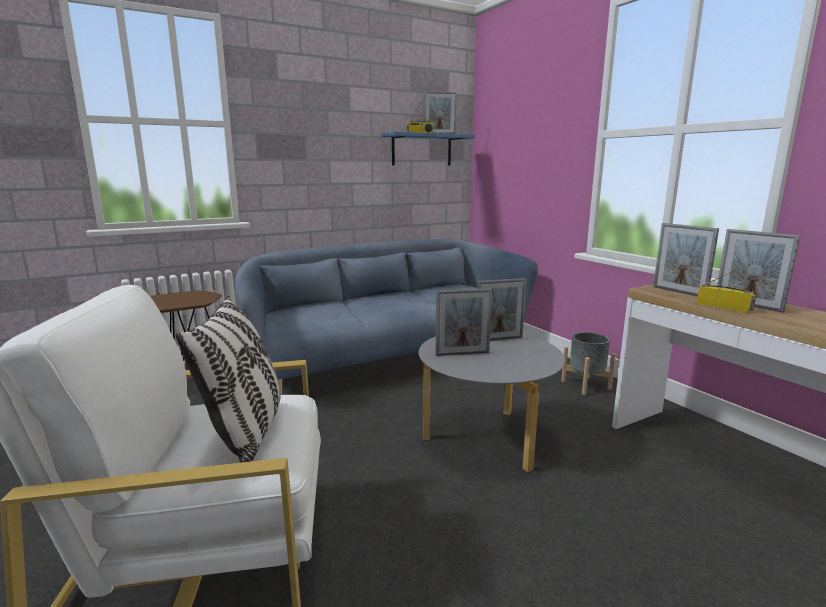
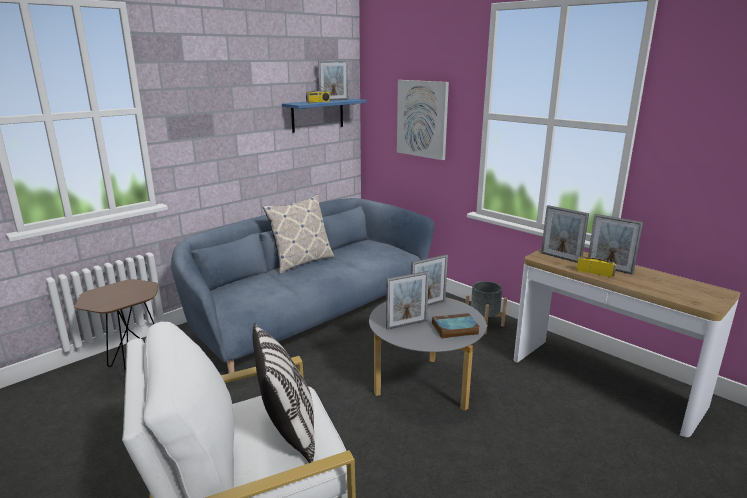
camera: 15 degrees left, 5 degrees up
none -> pillow [263,195,334,274]
none -> picture [397,80,449,160]
none -> book [432,313,480,339]

